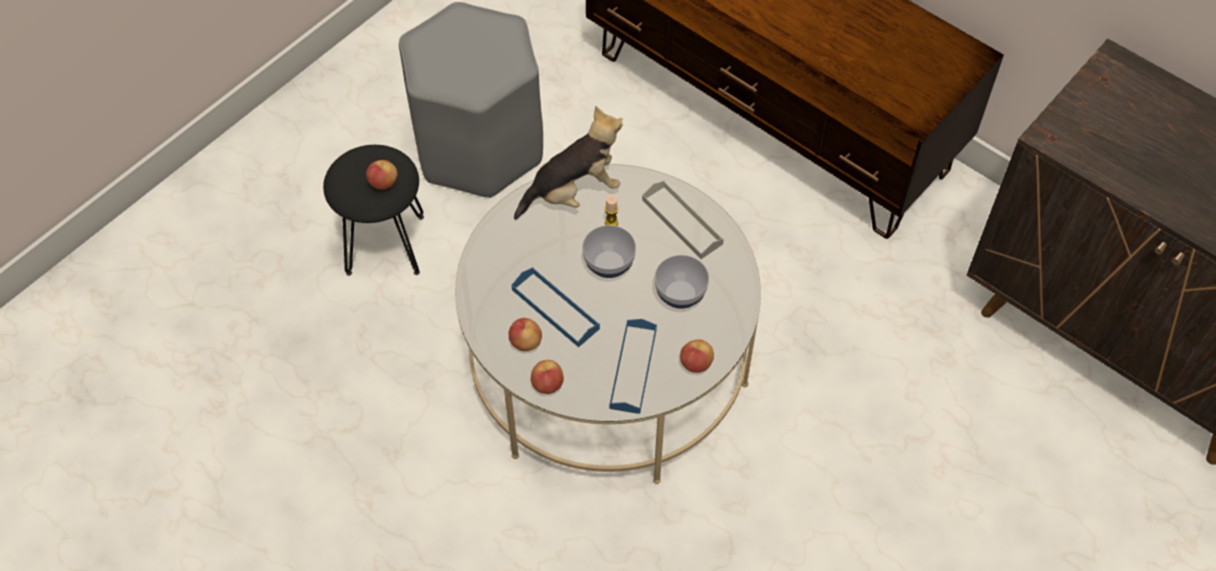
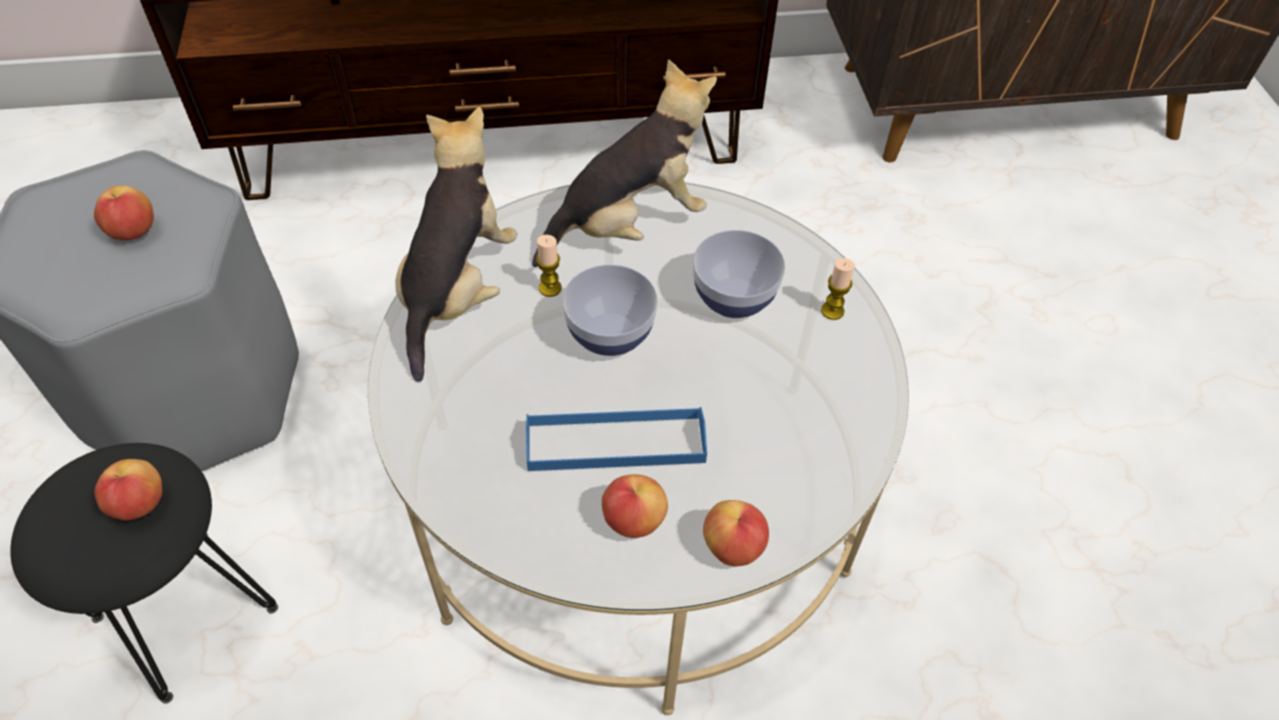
camera: 50 degrees left, 5 degrees down
blue tray [609,319,657,414] -> none
grey tray [642,181,724,259] -> plush toy [532,59,717,267]
apple [680,339,714,373] -> apple moved to [94,186,154,240]
none -> candle [821,258,855,320]

